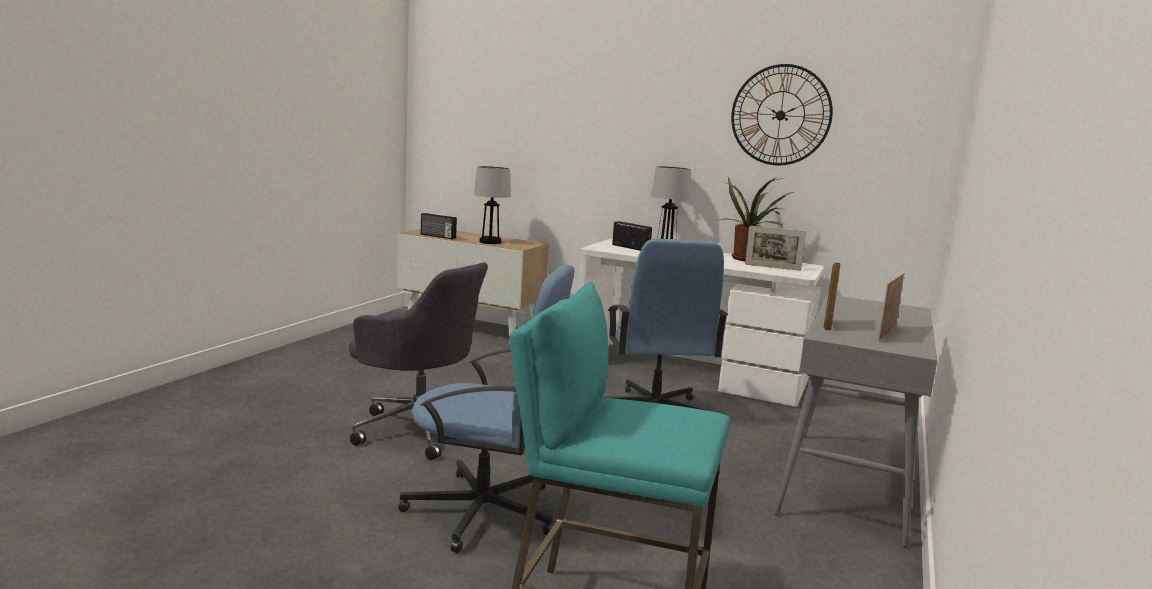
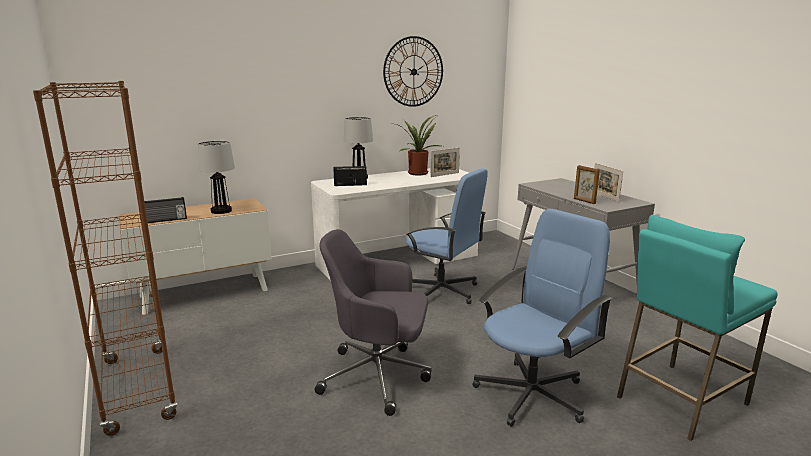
camera: 50 degrees left, 5 degrees up
grey office chair [349,262,488,460] -> grey office chair turned 150 degrees counterclockwise [315,229,432,416]
none -> brown bookcase [33,81,178,436]

